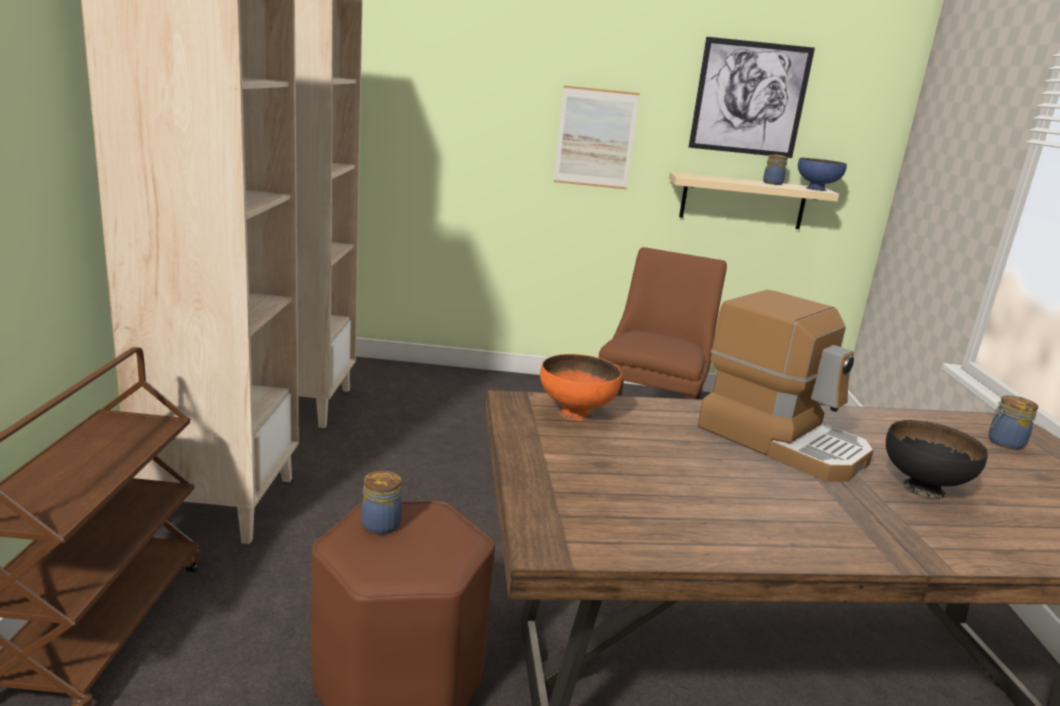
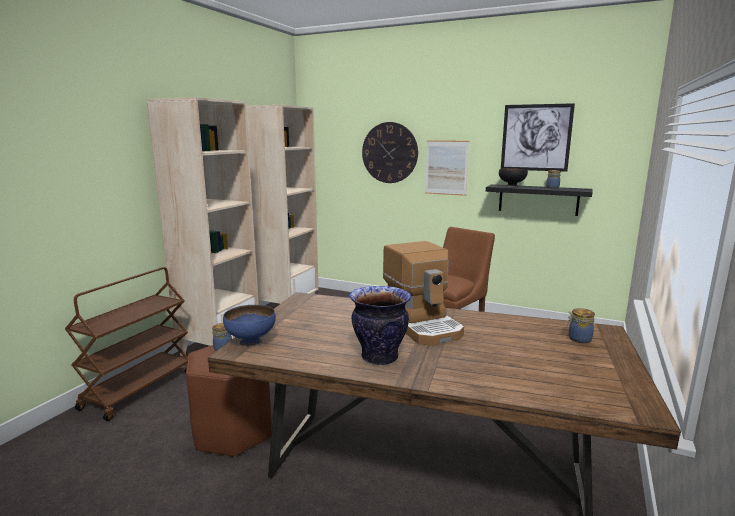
camera: 25 degrees right, 5 degrees down
orange bowl [540,354,622,421] -> none
beige shelf [669,172,839,229] -> black shelf [486,184,593,216]
blue bowl [798,158,847,191] -> blue bowl moved to [223,305,276,346]
black bowl [886,420,988,499] -> black bowl moved to [499,168,528,187]
none -> vase [349,286,411,365]
none -> wall clock [362,122,418,183]

